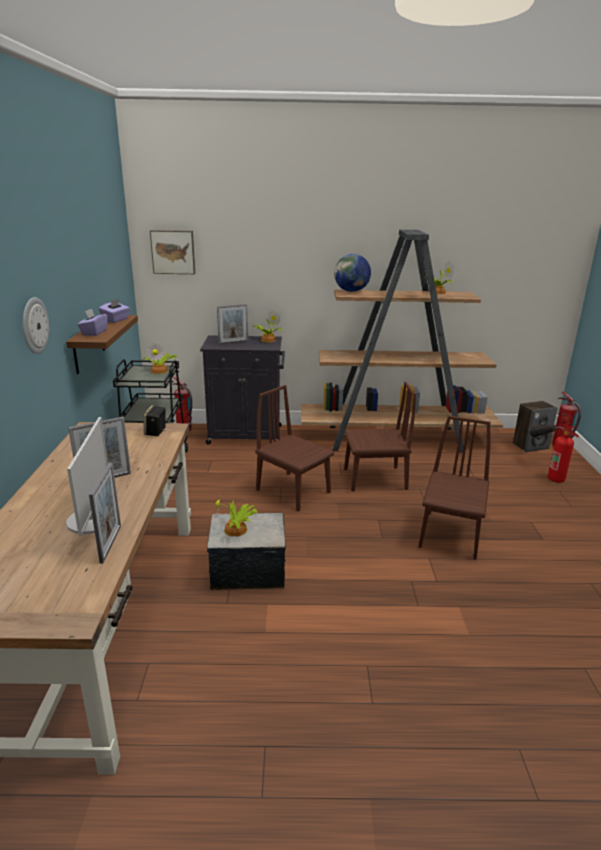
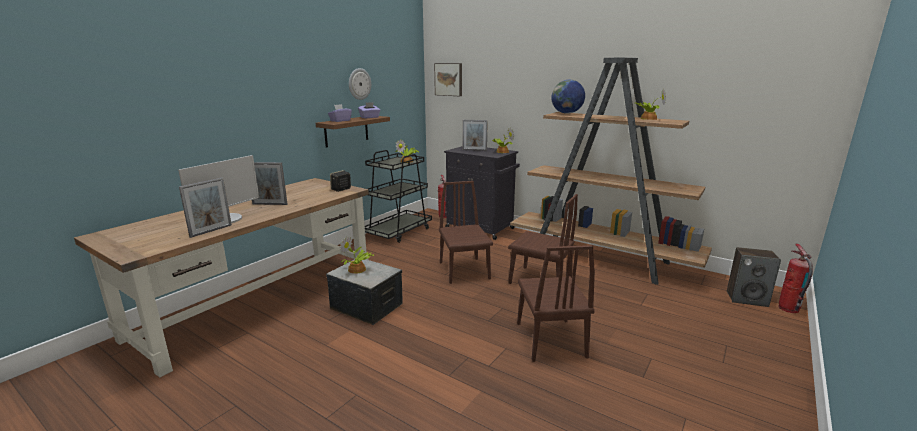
camera: 35 degrees right, 5 degrees down
wall clock [23,297,49,354] -> wall clock moved to [349,68,371,100]
brown chair [419,415,491,560] -> brown chair turned 120 degrees clockwise [517,245,595,362]
fire extinguisher [529,425,579,483] -> none

